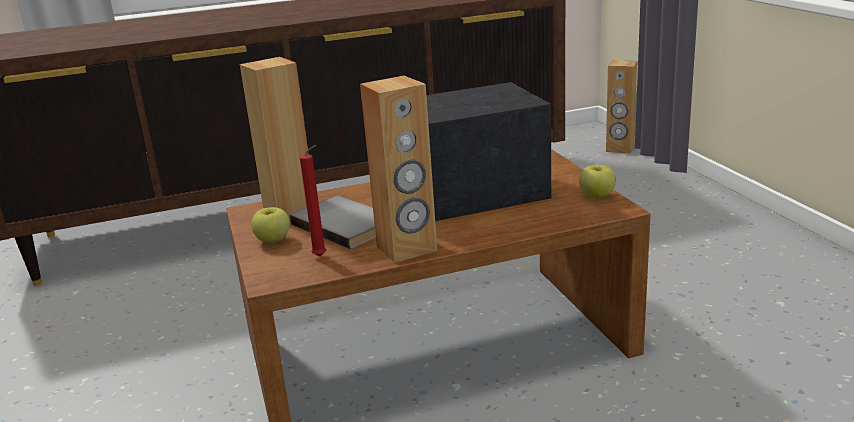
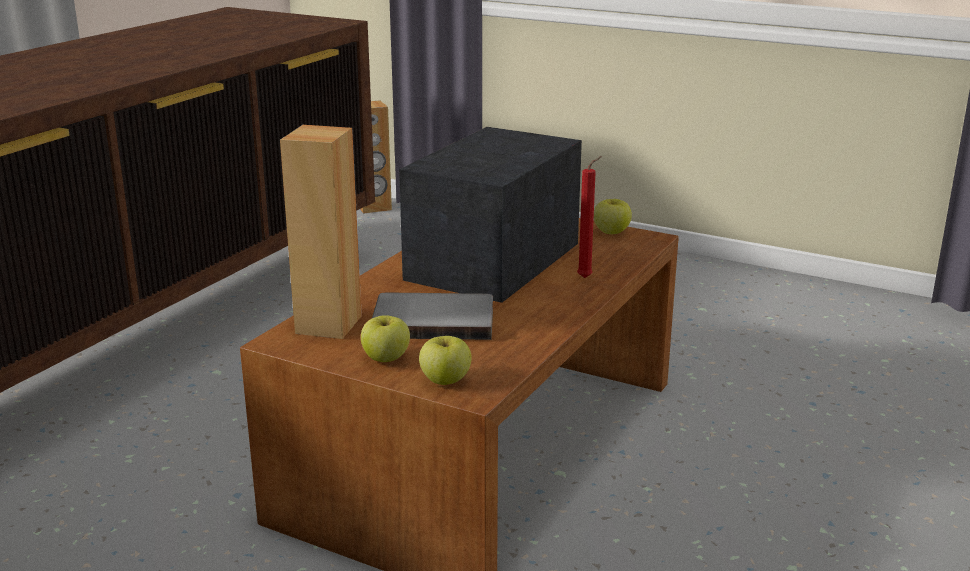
camera: 45 degrees left, 0 degrees up
red candle [300,145,326,257] -> red candle moved to [577,156,602,278]
brown speaker [360,76,437,263] -> none
none -> apple [419,336,472,385]

